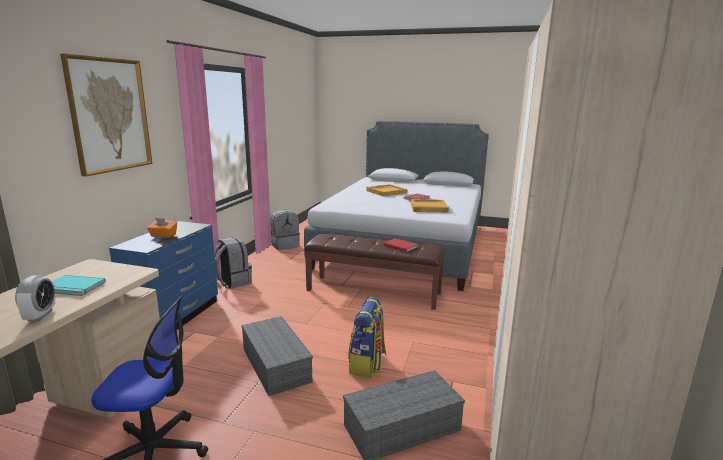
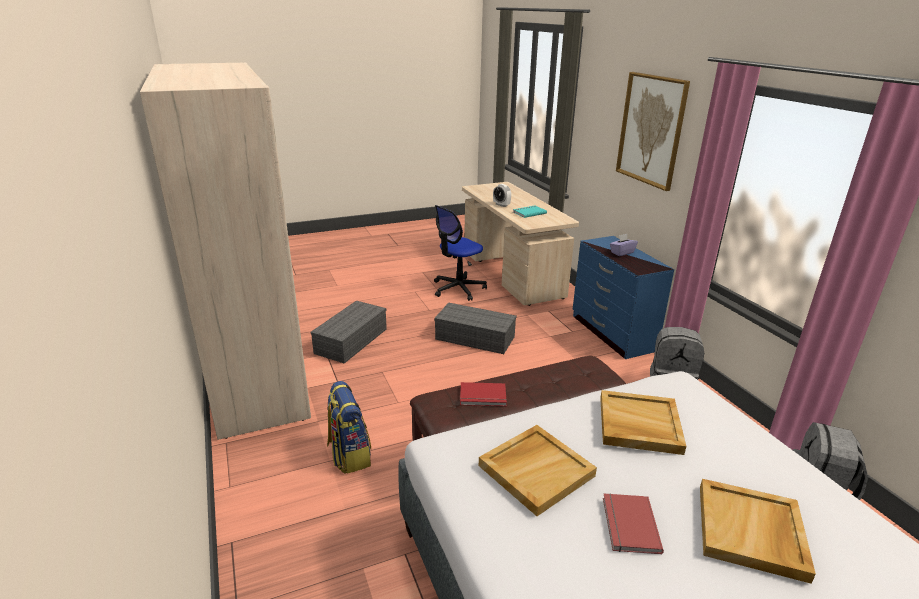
camera: 140 degrees right, 10 degrees up
orange tissue box [147,218,177,238] -> purple tissue box [610,234,638,256]
backpack [348,297,386,378] -> backpack moved to [327,381,371,474]
none -> beige tray [600,390,686,455]

